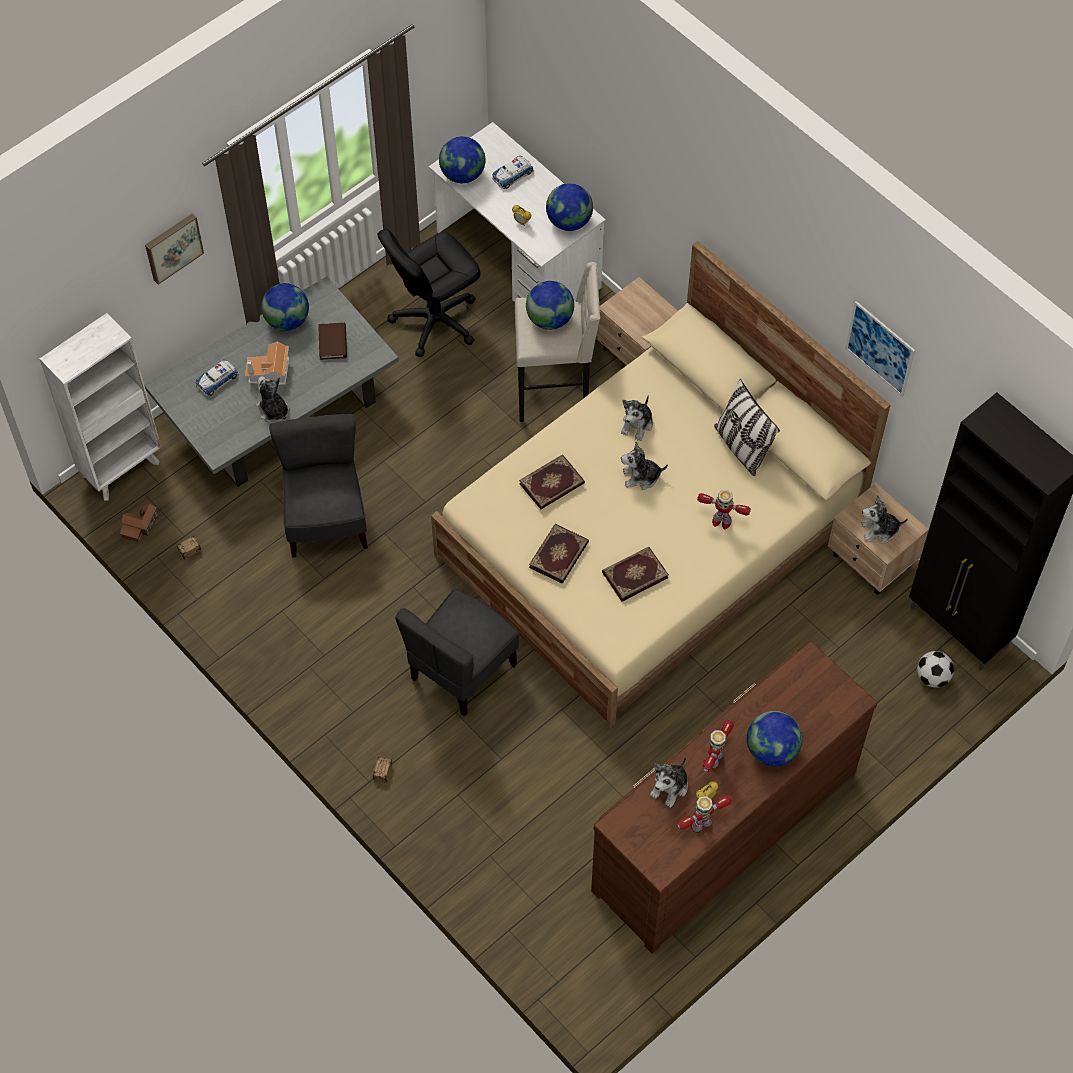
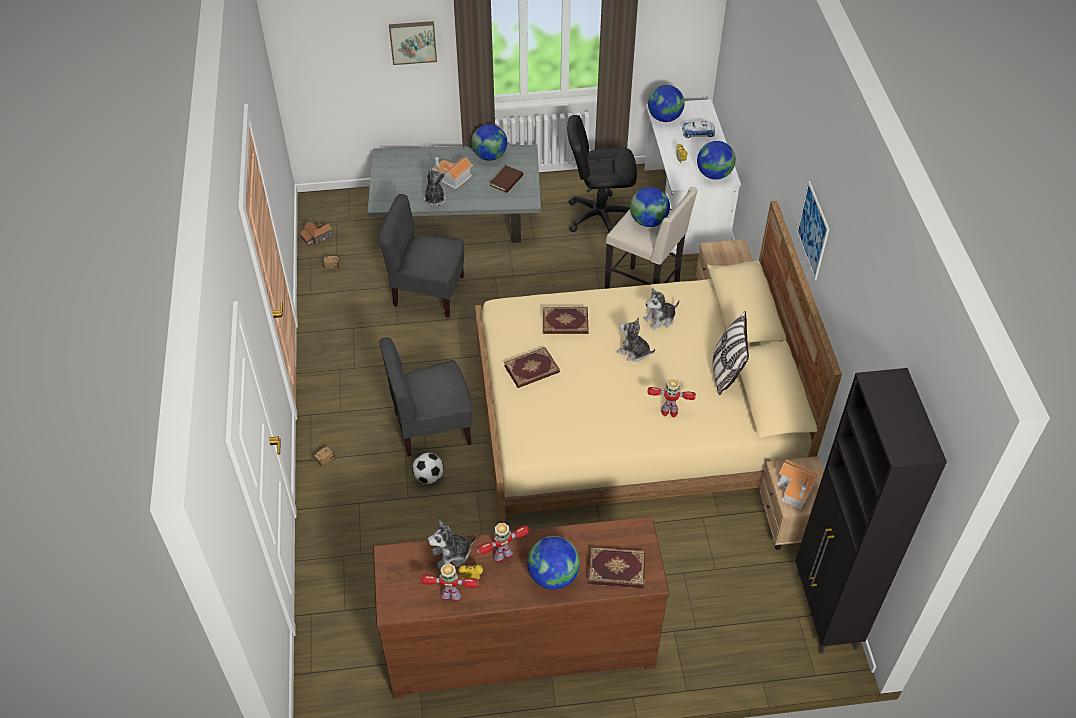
camera: 35 degrees right, 10 degrees down
white bookcase [40,313,161,501] -> none
toy car [196,360,239,396] -> none
grey chair [269,414,368,557] -> grey chair turned 105 degrees counterclockwise [379,194,464,318]
book [602,546,669,602] -> book moved to [588,547,645,588]
toy robot [697,490,751,530] -> toy robot turned 45 degrees counterclockwise [647,379,696,418]
picture [845,301,915,397] -> picture moved to [797,181,829,280]
plush toy [861,496,908,543] -> toy house [777,460,819,510]
football [917,651,954,688] -> football moved to [412,453,444,484]

